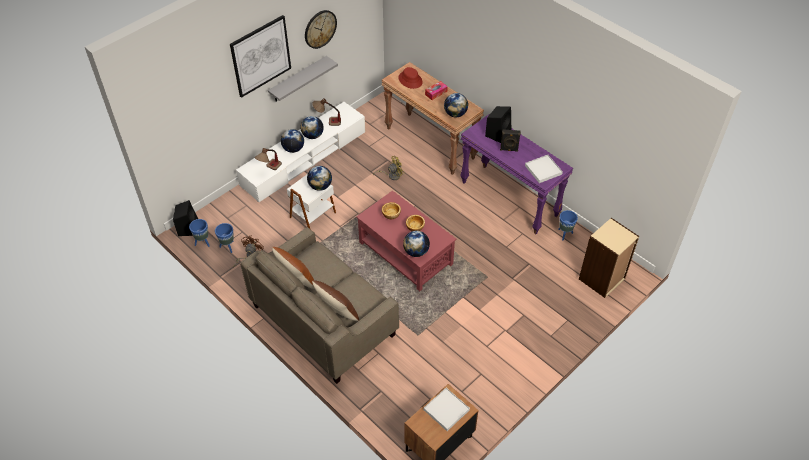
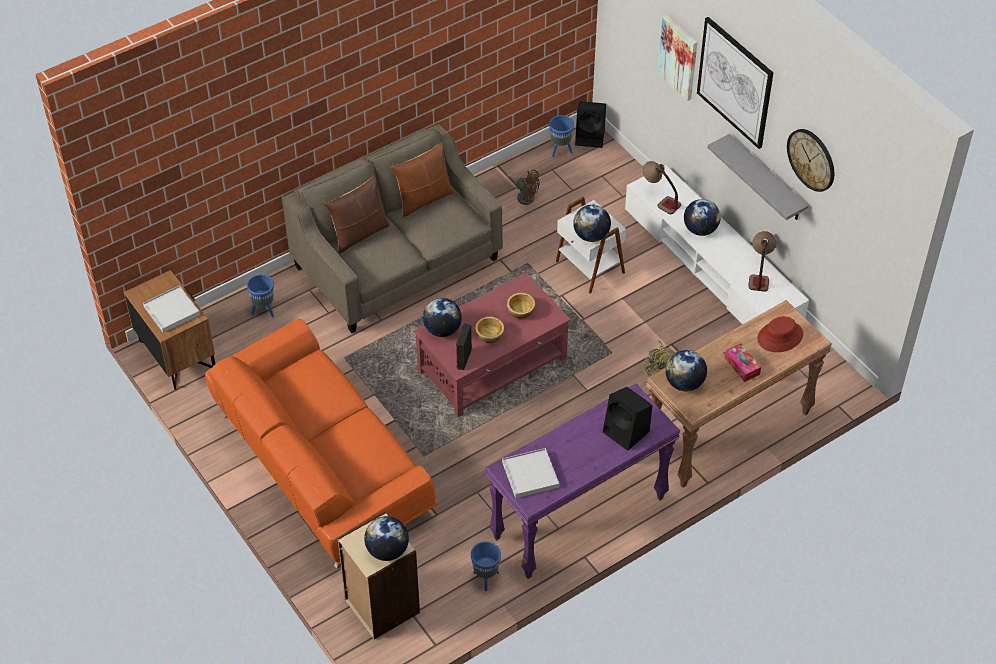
camera: 100 degrees right, 0 degrees up
blue planter [215,223,234,253] -> blue planter moved to [247,274,274,317]
globe [300,116,324,139] -> globe moved to [364,516,409,561]
black speaker [500,129,521,152] -> black speaker moved to [456,323,472,370]
none -> orange sofa [205,319,438,569]
none -> picture [657,15,697,101]

